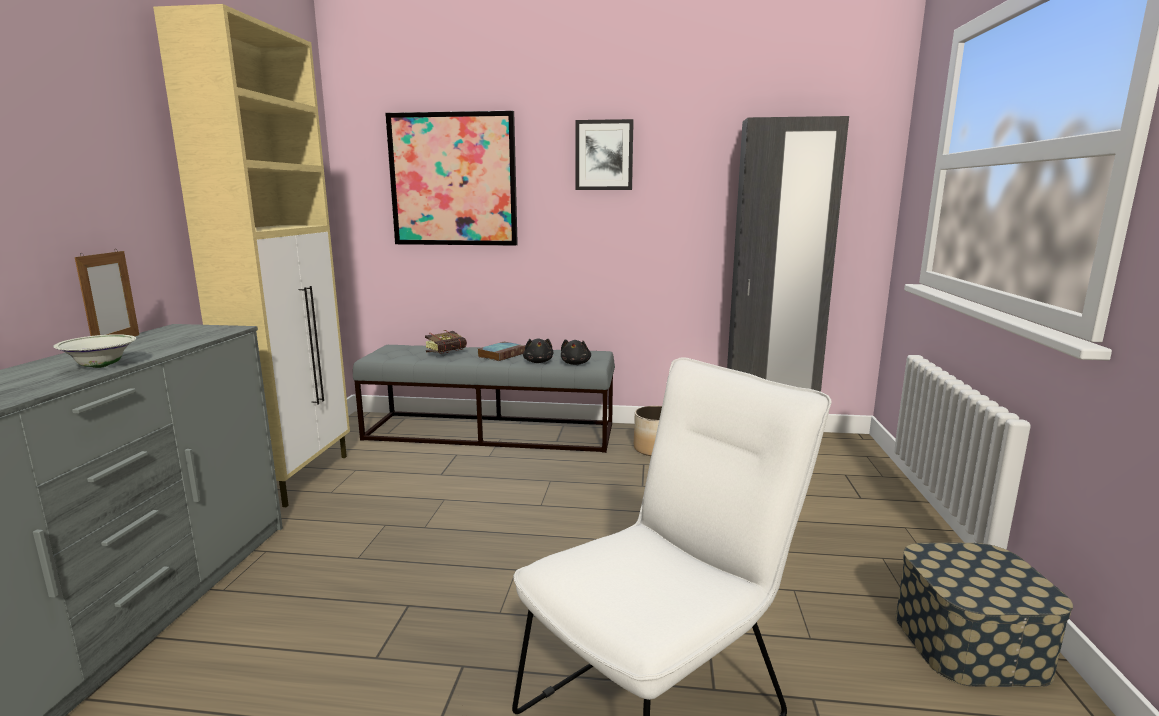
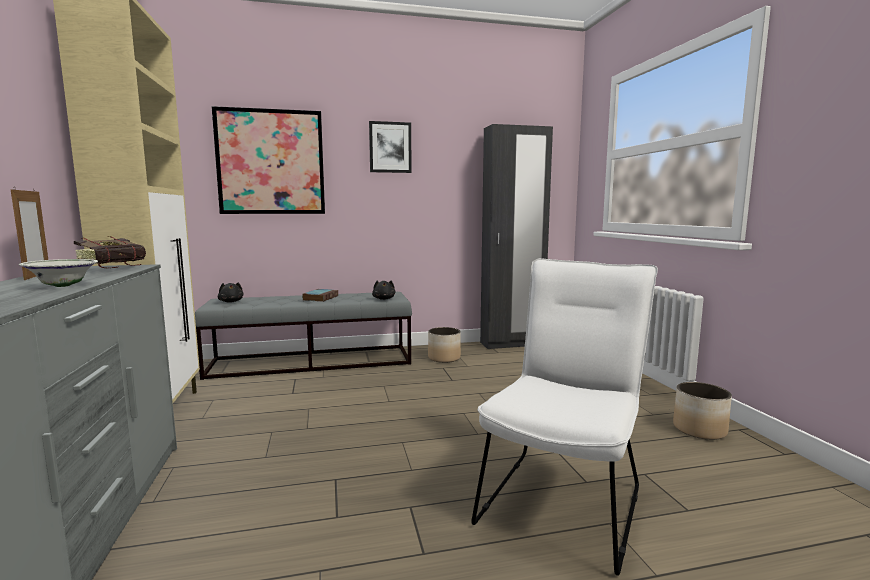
camera: 20 degrees left, 5 degrees down
book [425,330,467,354] -> book moved to [74,236,146,268]
black plush toy [523,339,553,363] -> black plush toy moved to [218,282,244,302]
storage box [895,543,1073,687] -> planter [673,382,732,440]

